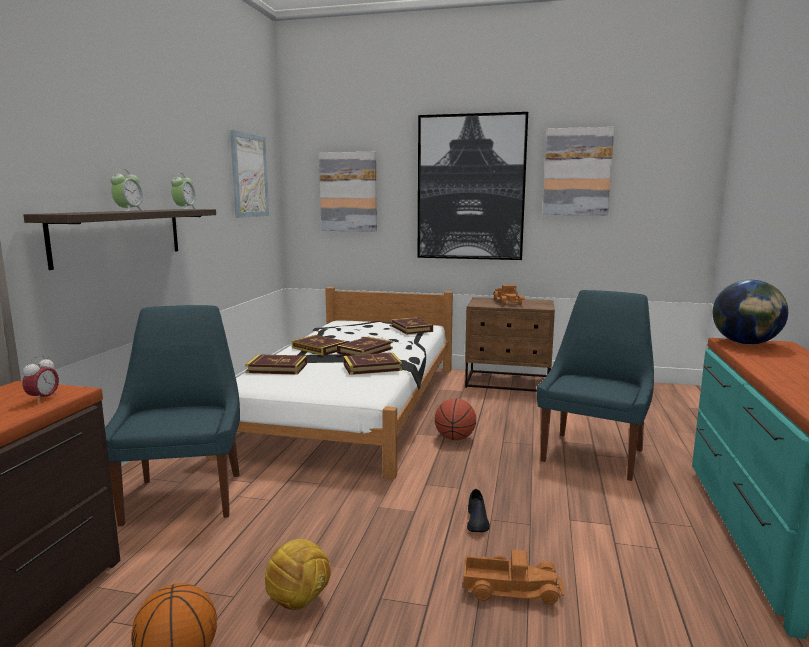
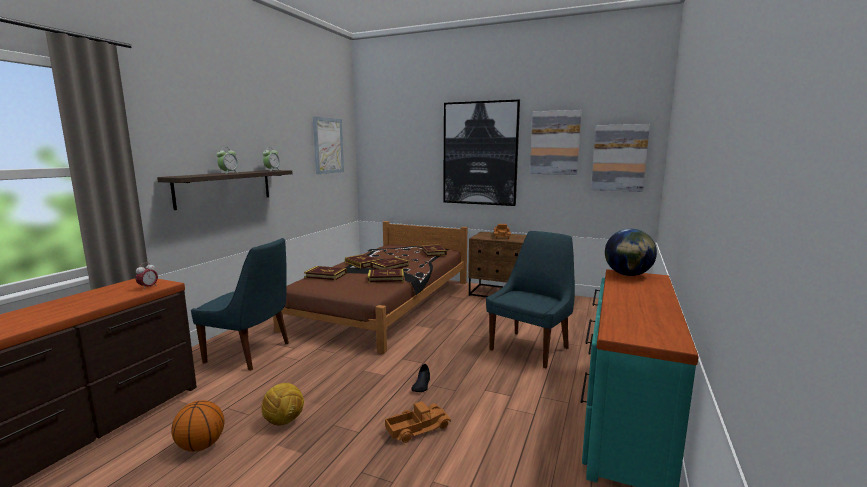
camera: 10 degrees right, 0 degrees up
blue chair [105,305,240,526] -> blue chair turned 105 degrees clockwise [191,238,289,371]
white bed [206,287,453,480] -> brown bed [273,221,467,354]
picture [319,152,377,232] -> picture moved to [591,124,650,192]
basketball [435,398,476,441] -> none
toy truck [463,550,564,605] -> toy truck turned 45 degrees counterclockwise [385,401,451,443]

